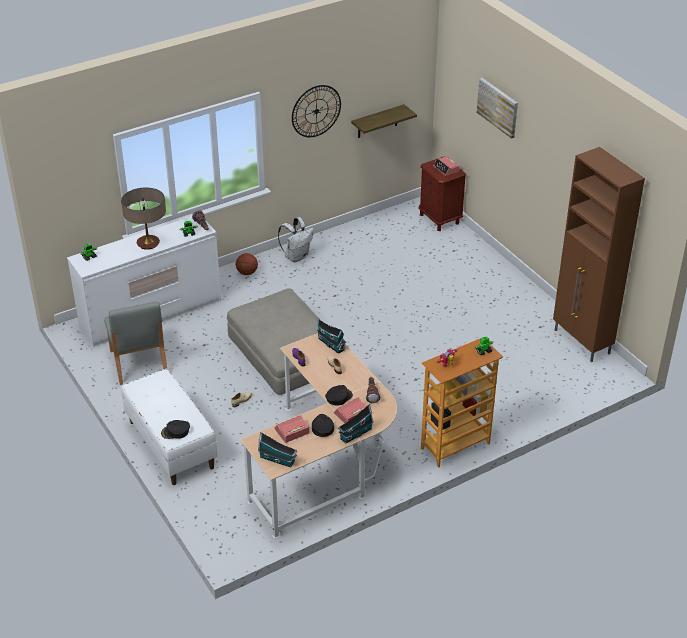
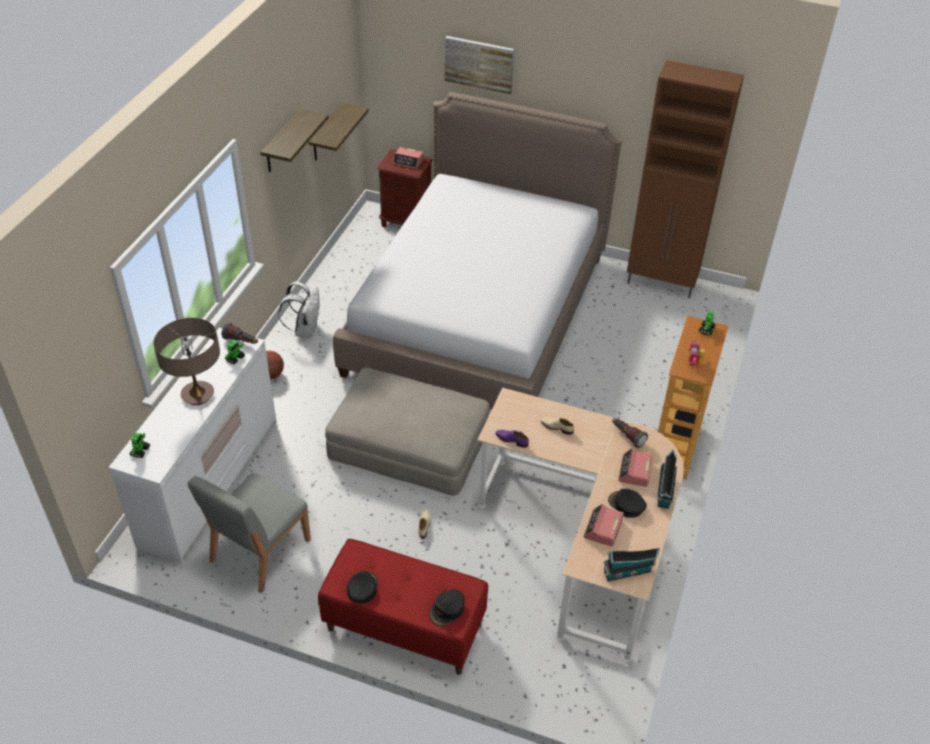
camera: 40 degrees left, 5 degrees up
grey chair [104,301,167,385] -> grey chair turned 90 degrees clockwise [188,473,311,593]
white bench [121,369,218,485] -> red bench [318,539,488,675]
wall clock [292,85,341,137] -> shelf [260,109,329,172]
toy house [317,319,346,354] -> none
black cap [325,385,353,406] -> black cap moved to [347,571,378,603]
none -> bed [333,92,621,410]

